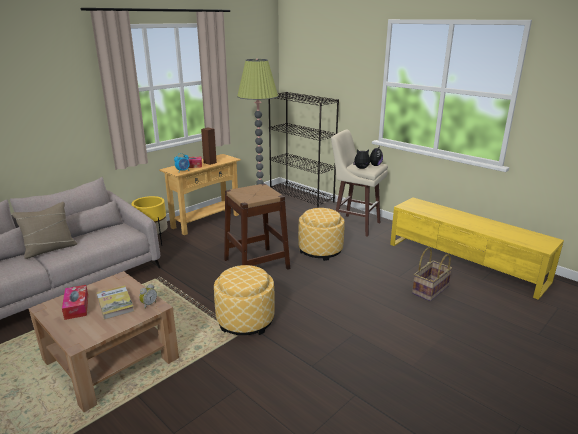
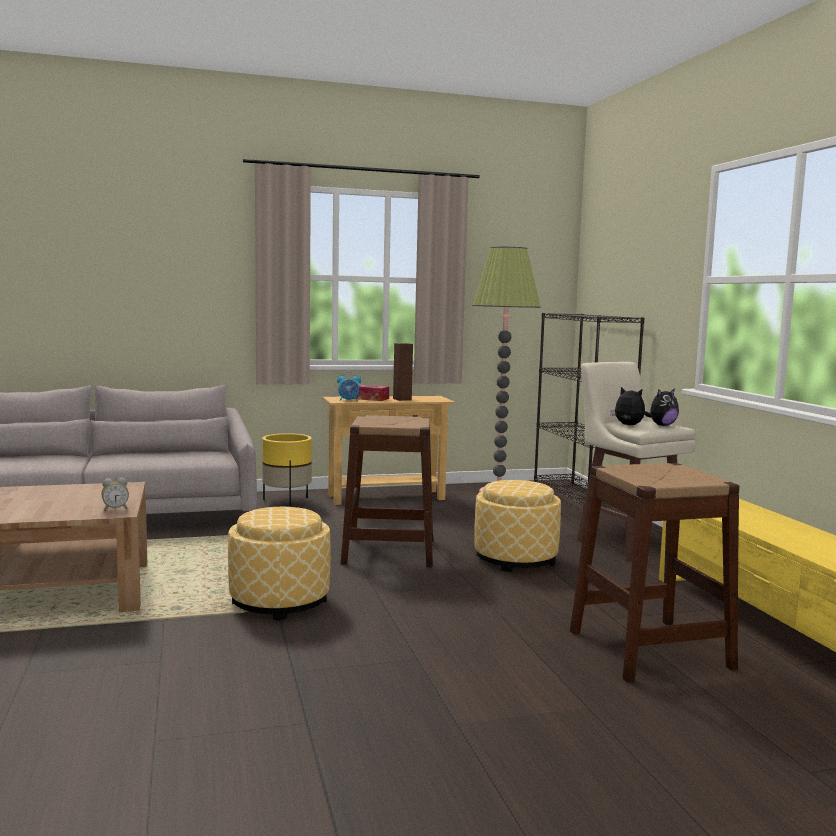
camera: 30 degrees right, 15 degrees down
beige pillow [12,202,77,259] -> none
tissue box [62,285,88,320] -> none
book [96,285,134,320] -> none
basket [412,248,452,301] -> brown stool [570,463,740,683]

